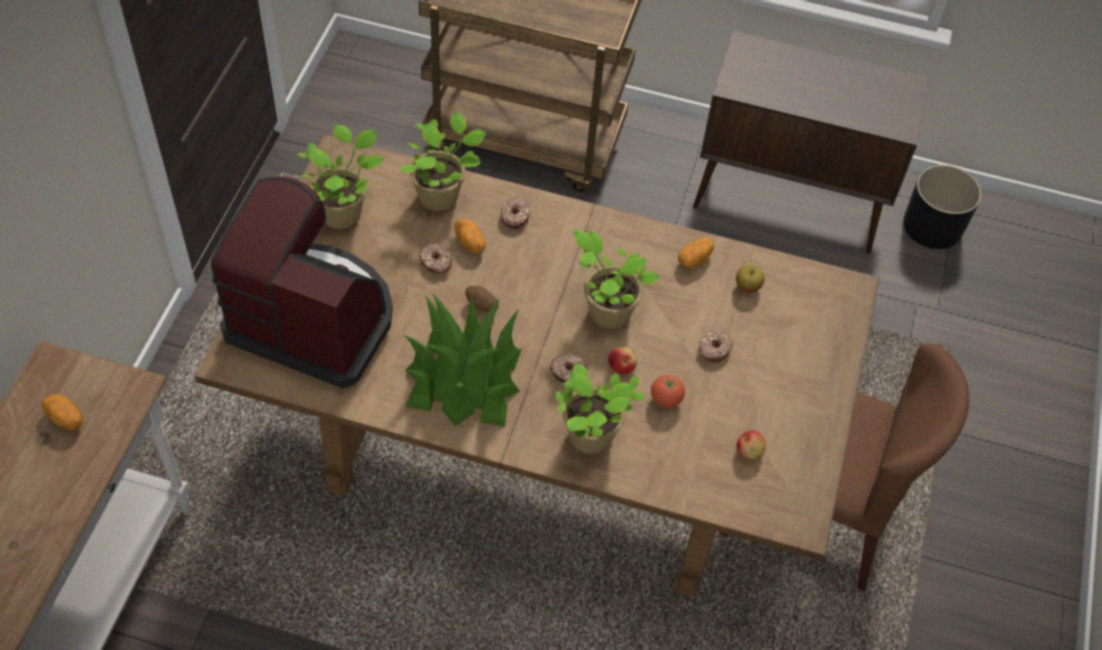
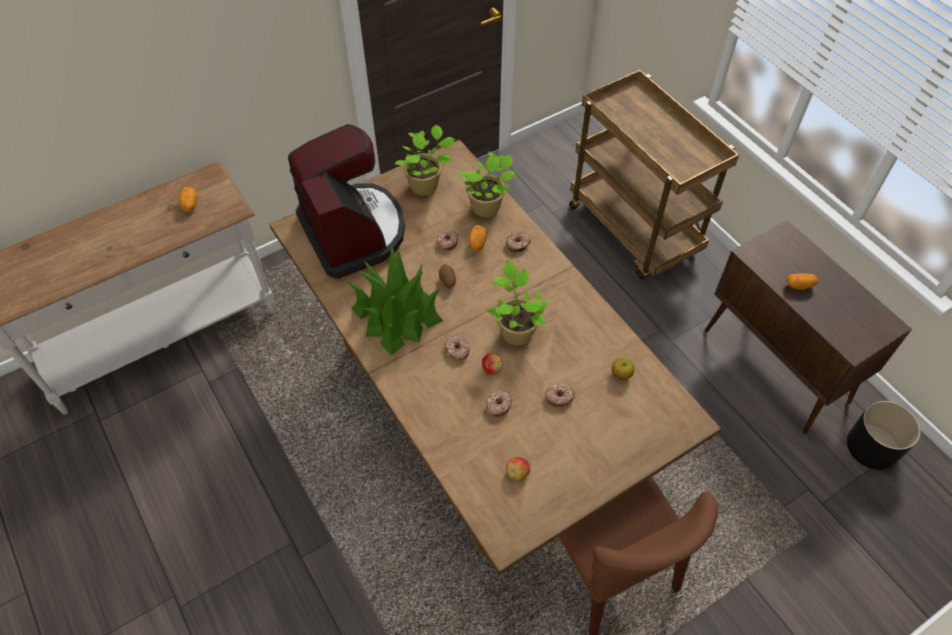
camera: 45 degrees right, 0 degrees up
potted plant [555,363,645,454] -> none
tomato [651,375,685,408] -> donut [486,389,512,417]
potato [678,238,714,268] -> potato moved to [787,273,818,290]

